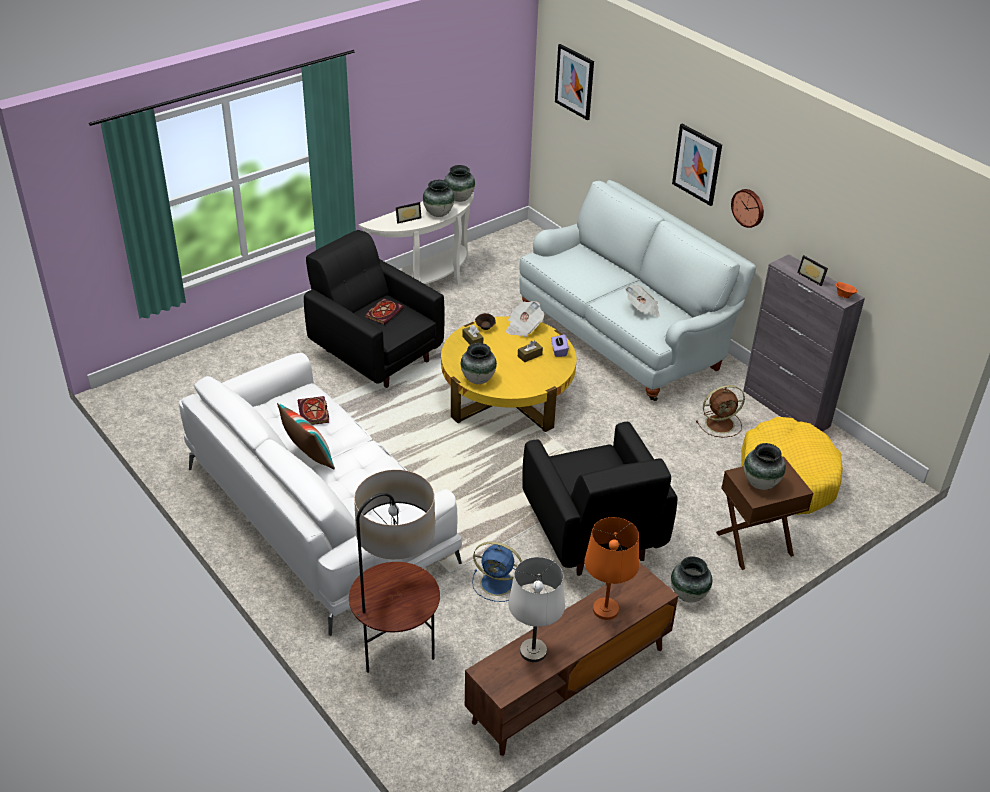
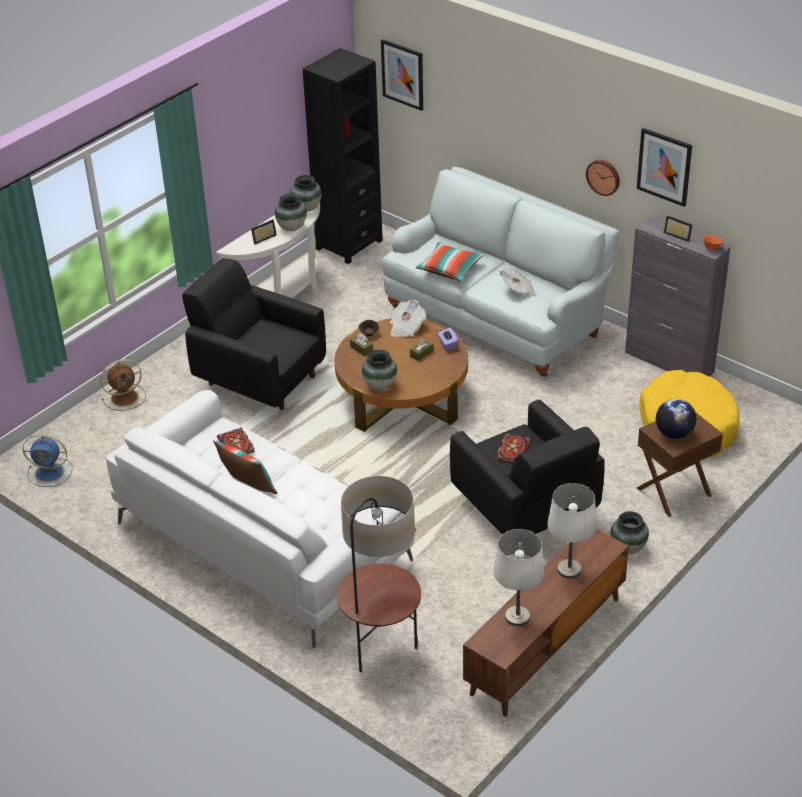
camera: 10 degrees left, 0 degrees up
book [365,299,404,325] -> book moved to [496,434,532,463]
yellow coffee table [441,316,577,432] -> brown coffee table [334,319,468,432]
blue fan [472,541,522,602] -> blue fan moved to [23,434,72,487]
orange table lamp [584,517,639,620] -> white table lamp [547,483,597,579]
picture [672,124,722,206] -> picture moved to [637,128,692,207]
brown fan [696,385,745,438] -> brown fan moved to [100,359,146,411]
vase [744,443,786,490] -> globe [656,399,696,439]
none -> black bookcase [303,48,383,264]
none -> pillow [416,242,485,282]

